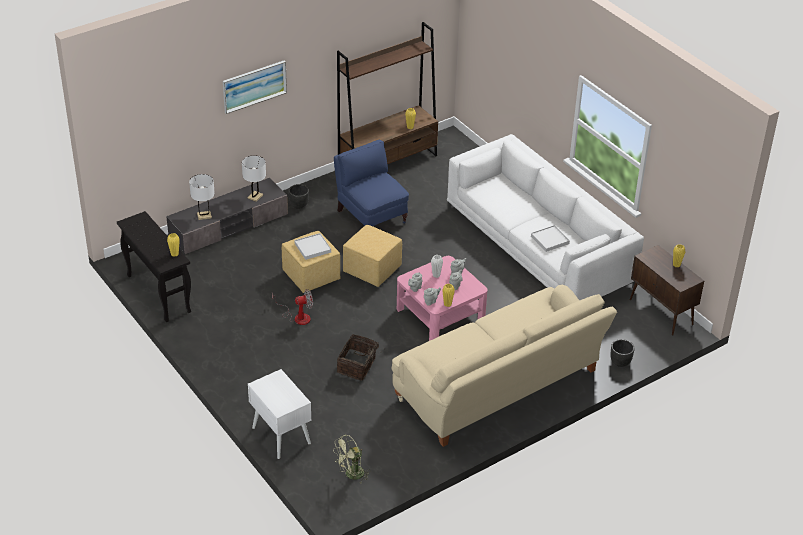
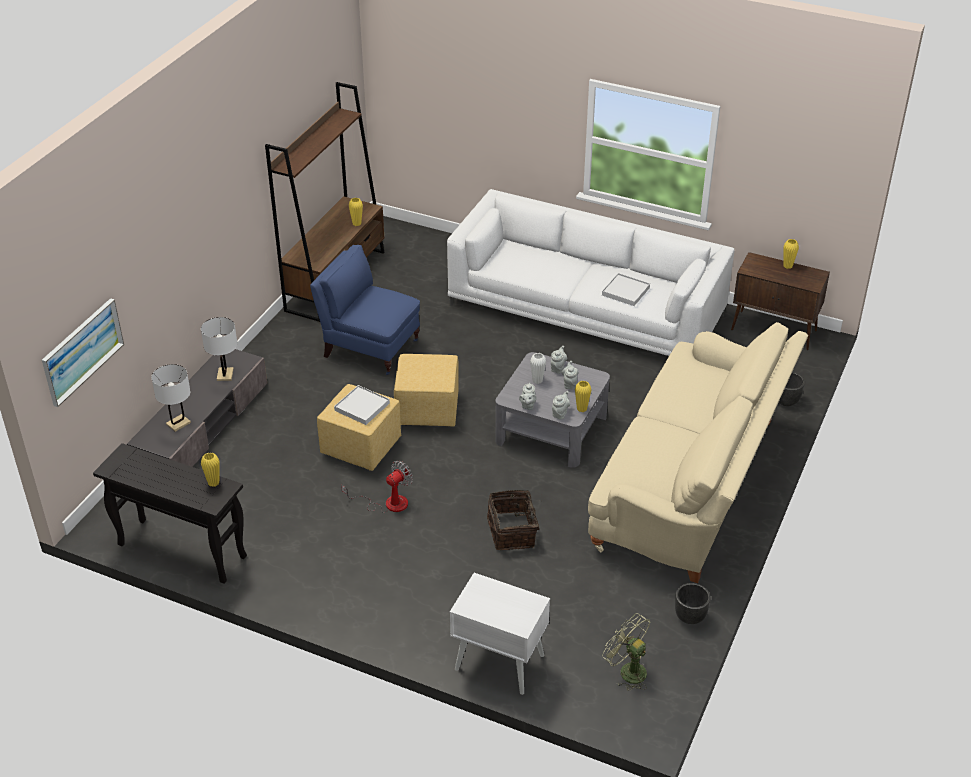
camera: 30 degrees left, 0 degrees up
picture [223,61,287,114] -> picture moved to [42,298,124,407]
black planter [288,184,309,209] -> black planter moved to [675,583,711,624]
green fan [333,434,371,483] -> green fan turned 105 degrees clockwise [602,613,650,691]
pink coffee table [397,256,488,341] -> grey coffee table [495,352,610,468]

